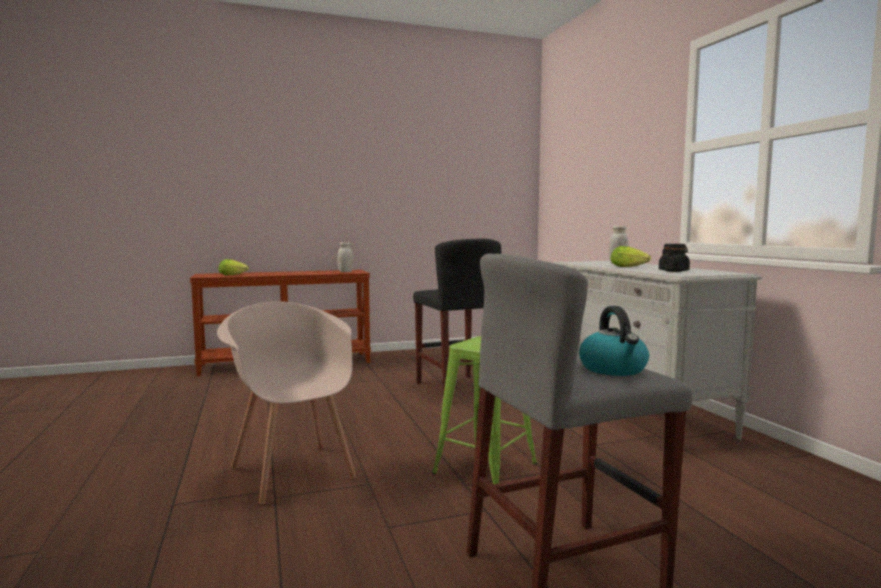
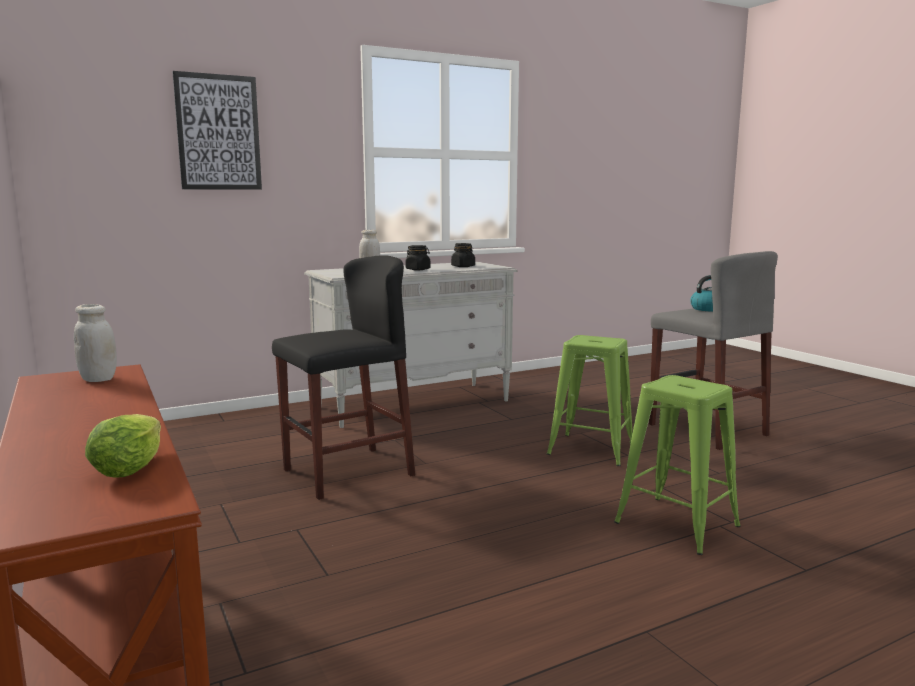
camera: 100 degrees left, 5 degrees up
beige chair [217,301,356,504] -> green stool [614,375,741,555]
lettuce [611,246,651,267] -> black jar [406,245,431,270]
none -> picture [172,71,262,190]

